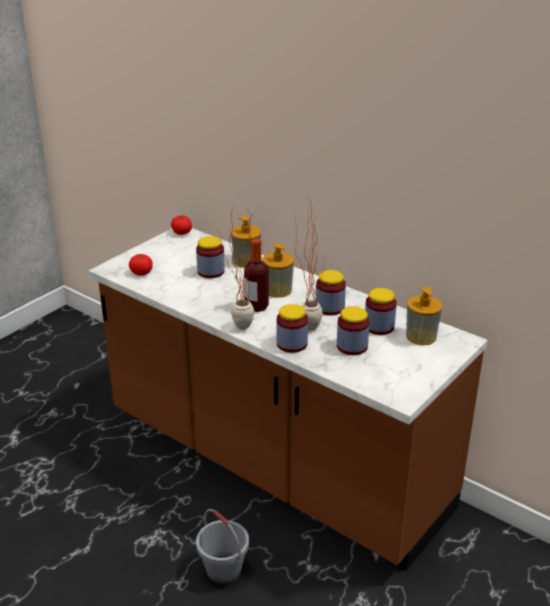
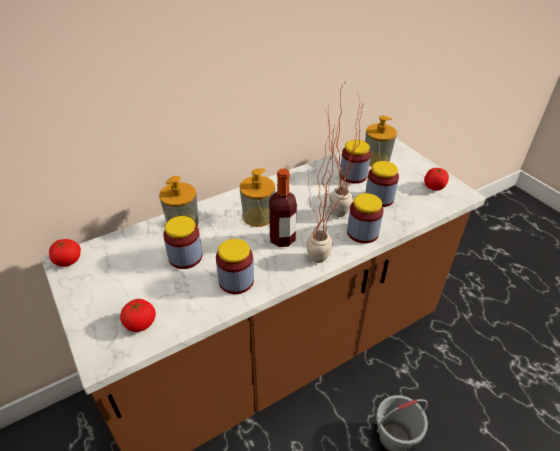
camera: 70 degrees left, 10 degrees up
jar [316,270,346,315] -> jar moved to [216,239,254,294]
none -> tomato [424,168,449,191]

